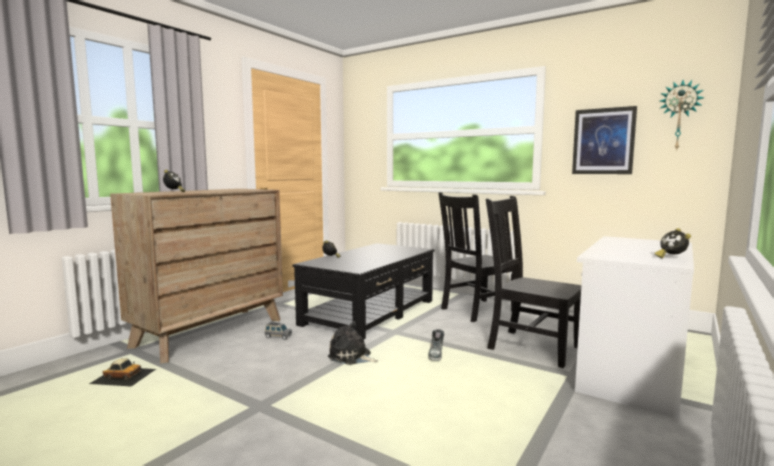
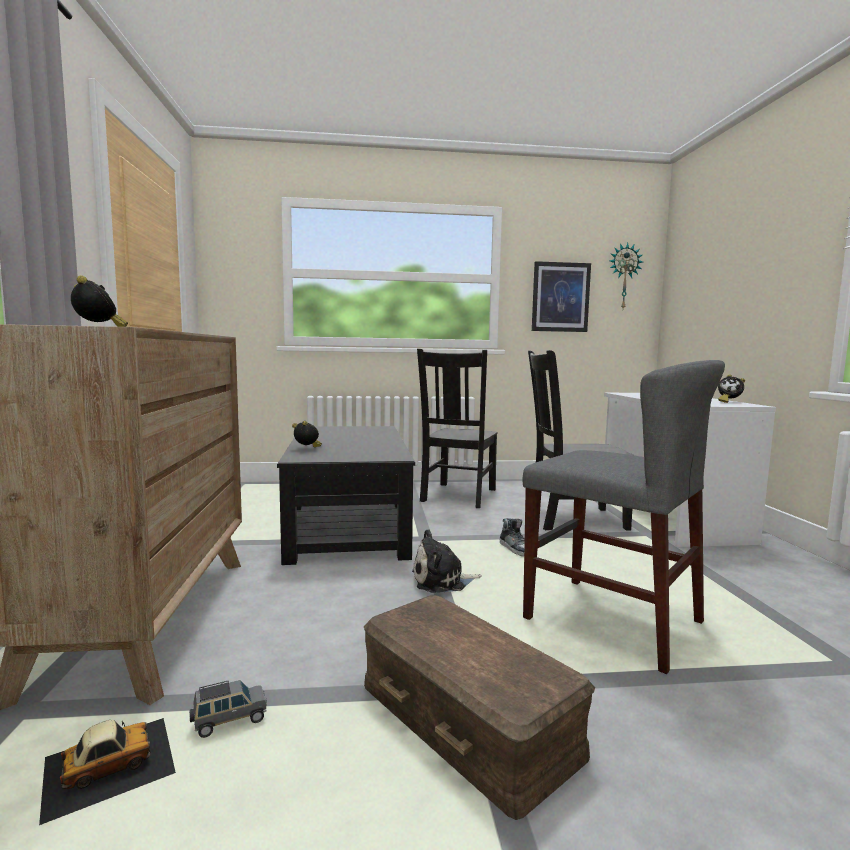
camera: 40 degrees left, 0 degrees up
grey toy car [265,322,292,340] -> grey toy car moved to [189,680,267,738]
none -> brown storage box [364,595,595,820]
none -> grey chair [523,360,725,674]

